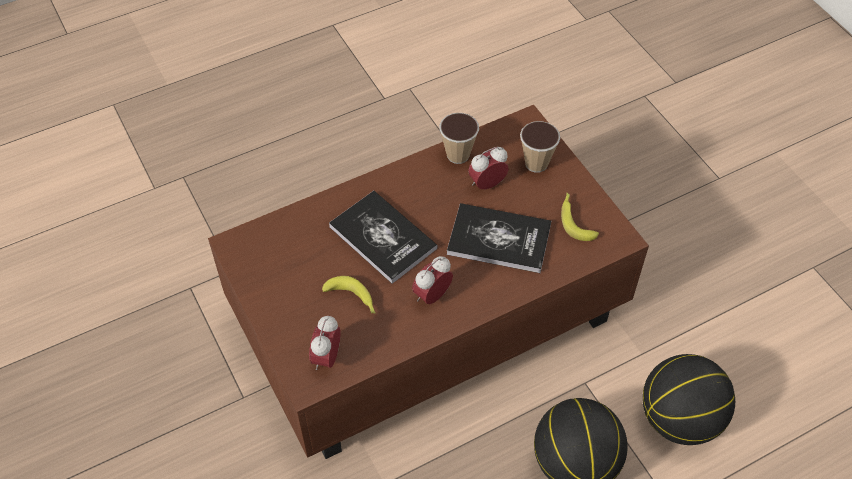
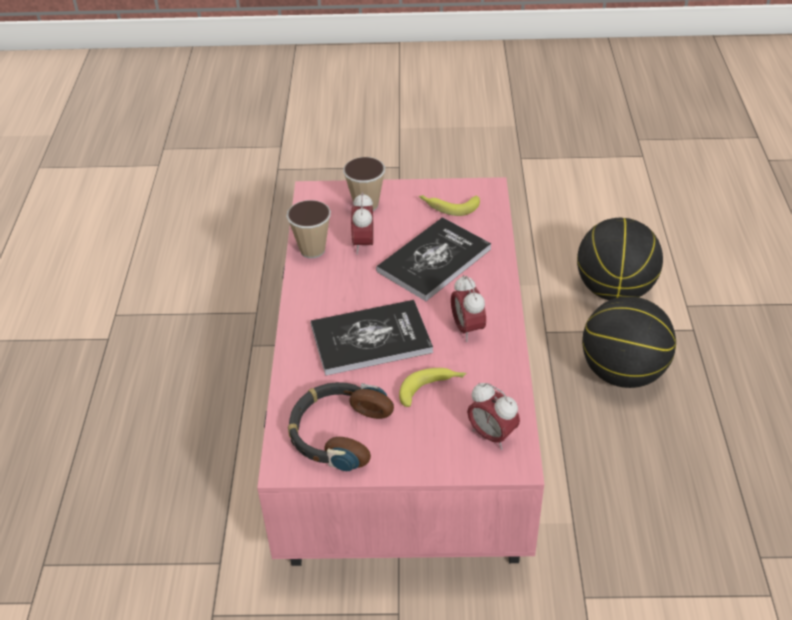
camera: 60 degrees left, 10 degrees down
brown coffee table [208,105,649,459] -> pink coffee table [257,177,544,566]
none -> headphones [288,382,394,471]

